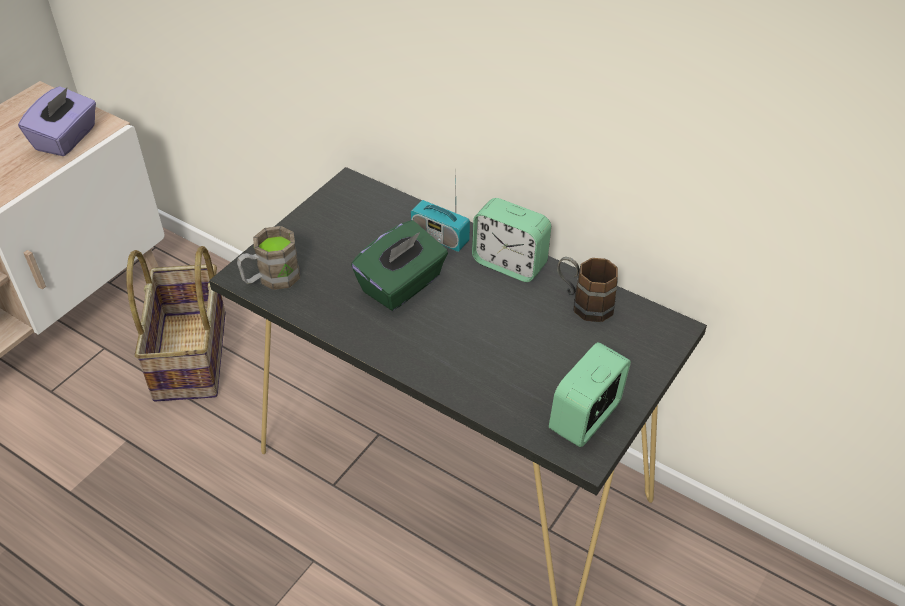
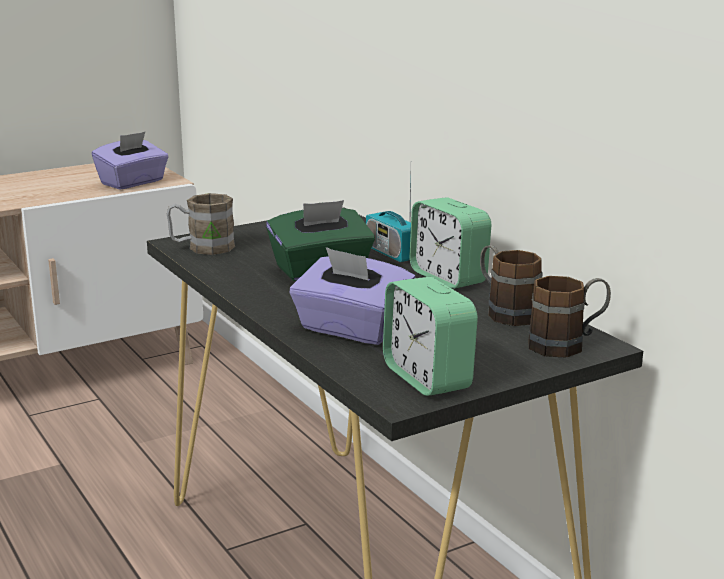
camera: 25 degrees right, 25 degrees down
basket [126,246,226,402] -> none
alarm clock [549,342,631,447] -> alarm clock turned 90 degrees counterclockwise [383,277,478,396]
none -> purple tissue box [289,247,416,345]
none -> brown mug [529,276,611,358]

